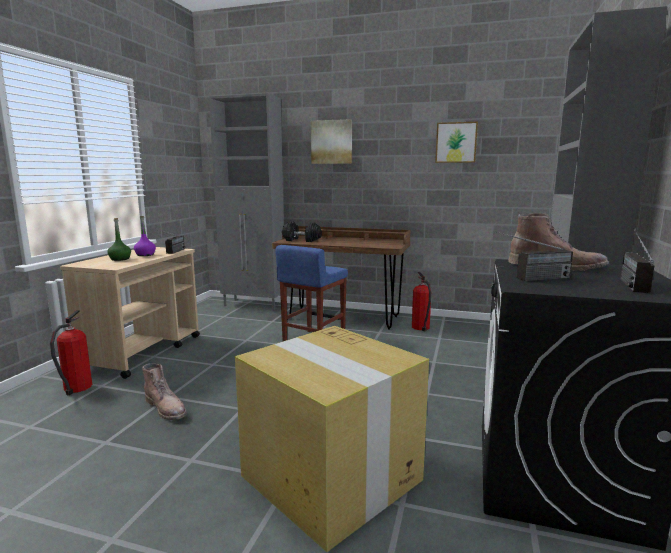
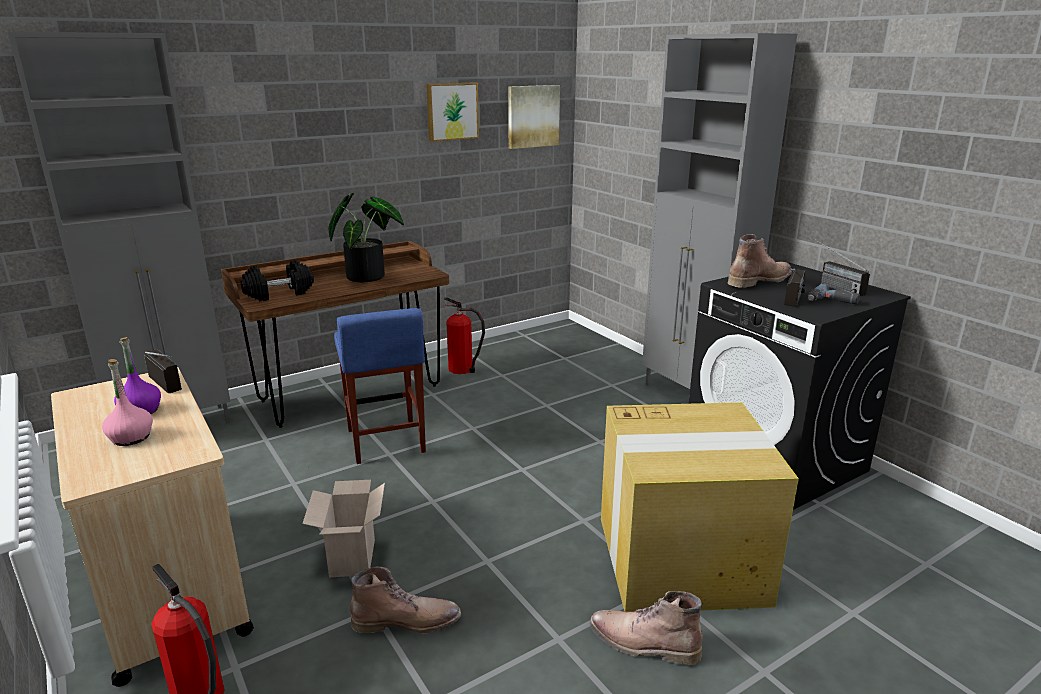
camera: 50 degrees left, 10 degrees up
green bottle [107,218,131,261] -> pink bottle [102,359,153,446]
picture [311,119,352,164] -> picture moved to [508,85,560,149]
none -> cardboard box [302,480,385,578]
none -> potted plant [328,193,404,282]
none -> brown boot [590,591,703,665]
none -> power drill [807,284,860,304]

